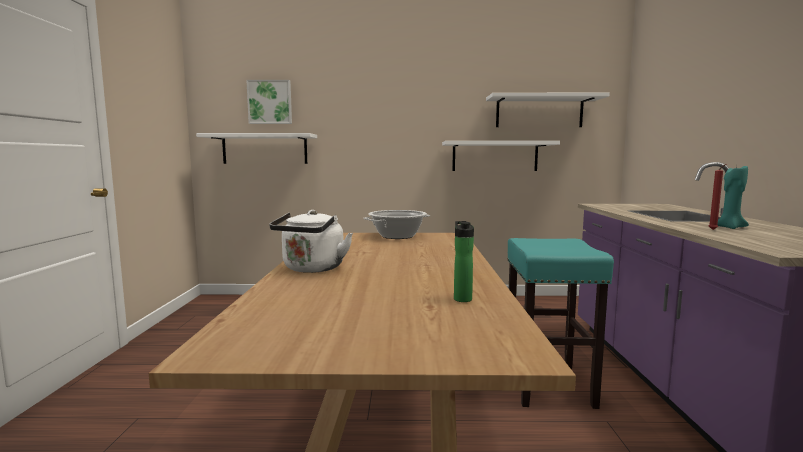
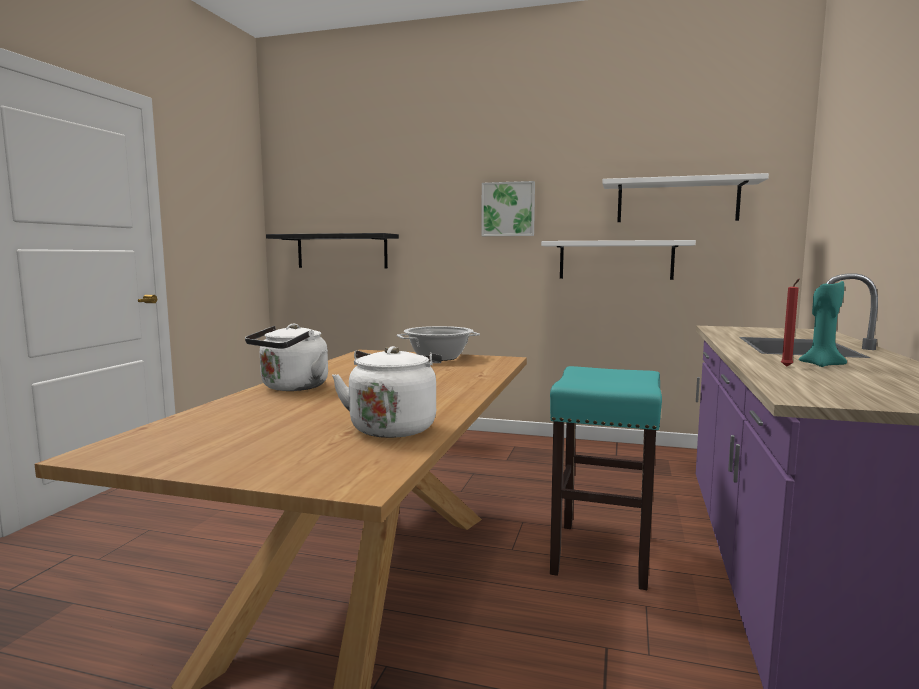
camera: 15 degrees right, 0 degrees up
white shelf [196,133,317,164] -> black shelf [266,233,399,268]
picture [246,80,292,124] -> picture moved to [481,181,535,236]
bottle [454,221,474,302] -> white kettle [332,346,442,438]

